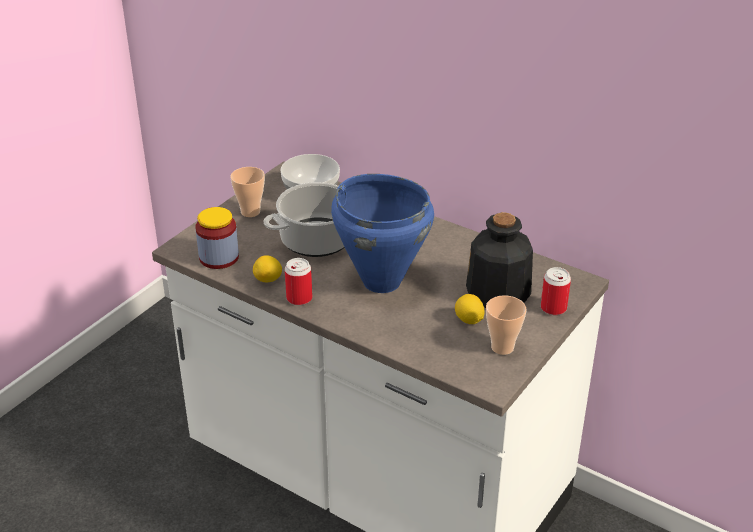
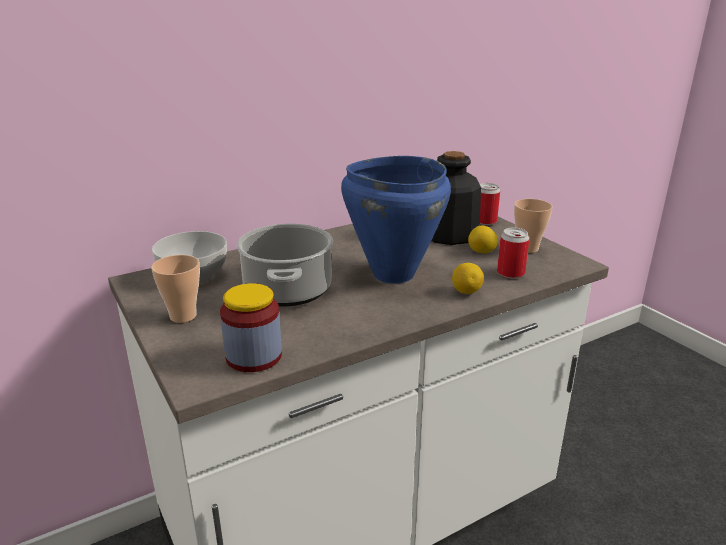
camera: 65 degrees left, 10 degrees down
lemon [253,255,282,282] -> lemon moved to [452,263,484,294]
can [285,258,312,305] -> can moved to [497,228,529,279]

